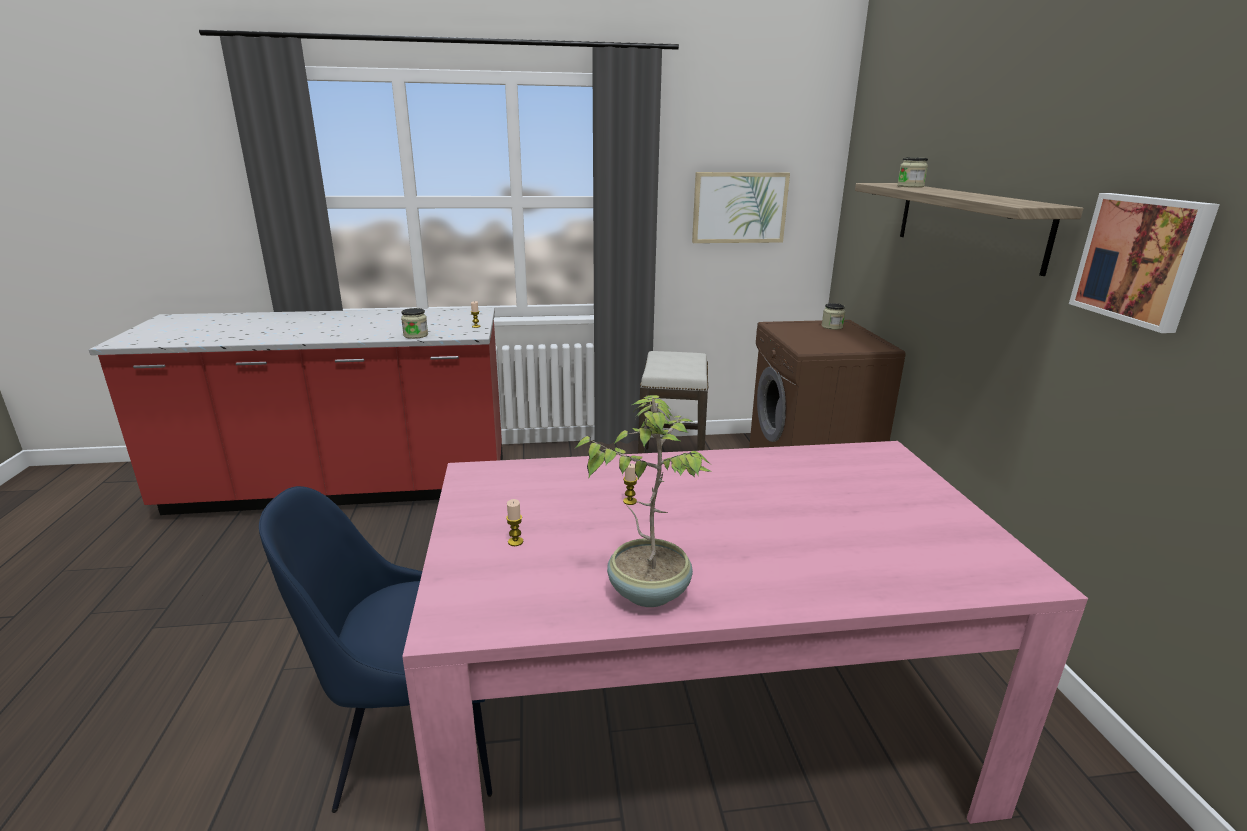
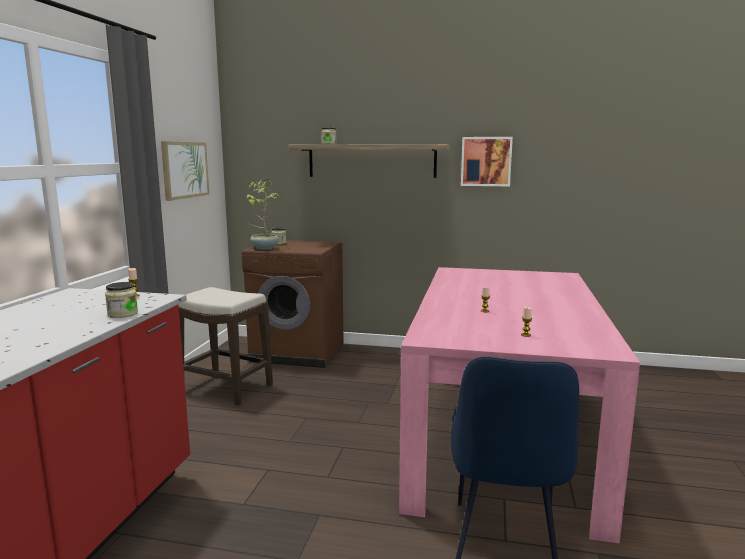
camera: 70 degrees left, 10 degrees down
potted plant [575,395,710,607] -> potted plant moved to [246,179,279,250]

